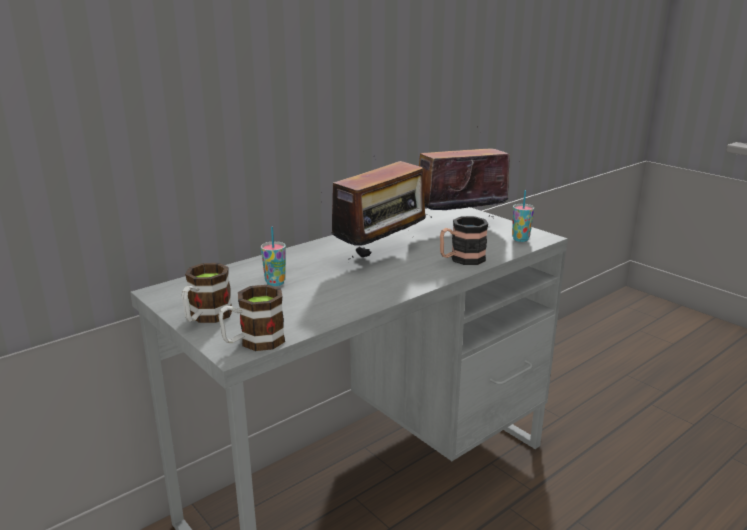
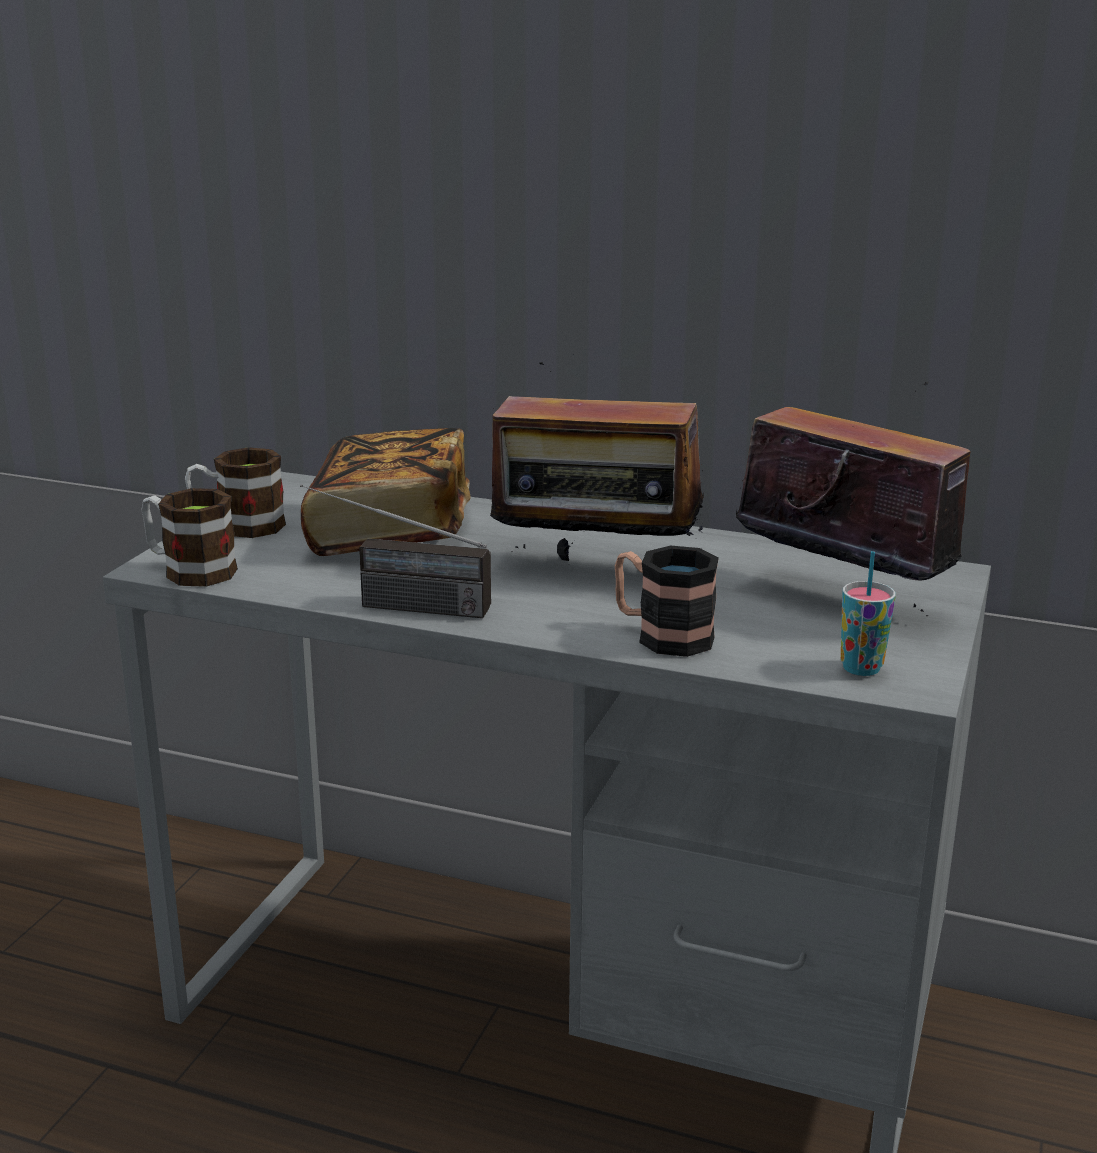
camera: 60 degrees right, 0 degrees up
cup [261,227,286,286] -> book [301,428,471,556]
none -> radio [300,484,491,618]

